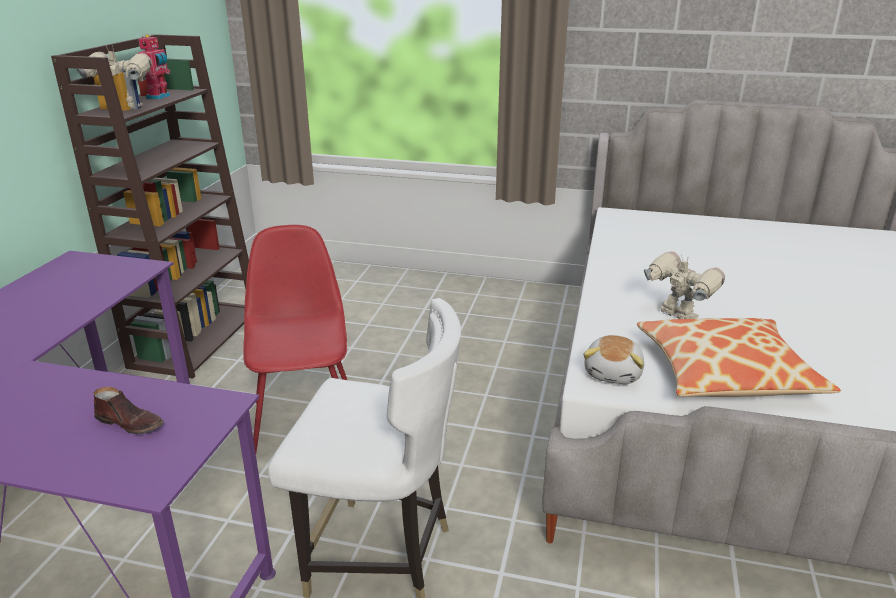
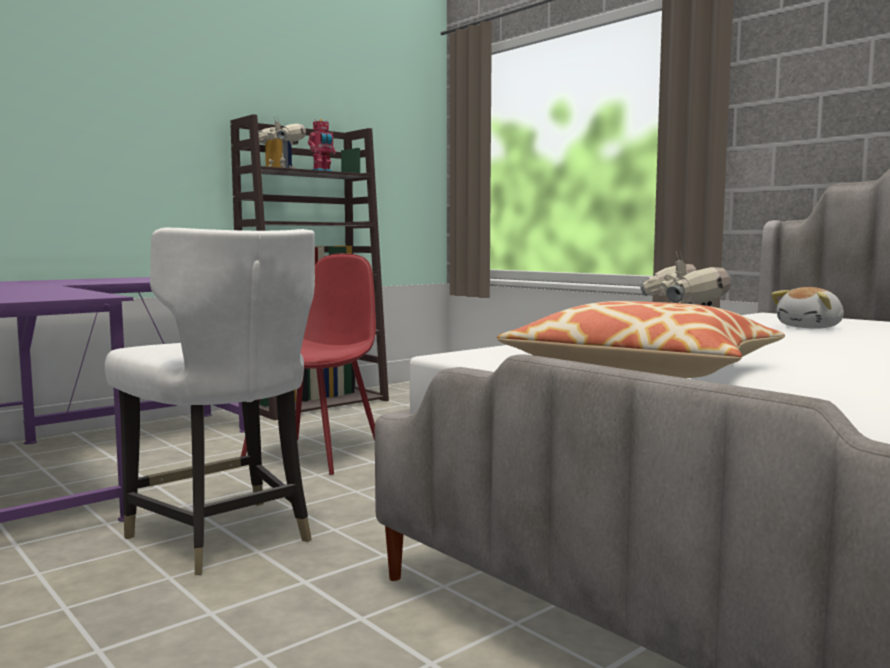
camera: 35 degrees right, 20 degrees down
brown shoe [94,387,164,434] -> none
plush toy [583,335,644,384] -> plush toy moved to [771,287,844,329]

